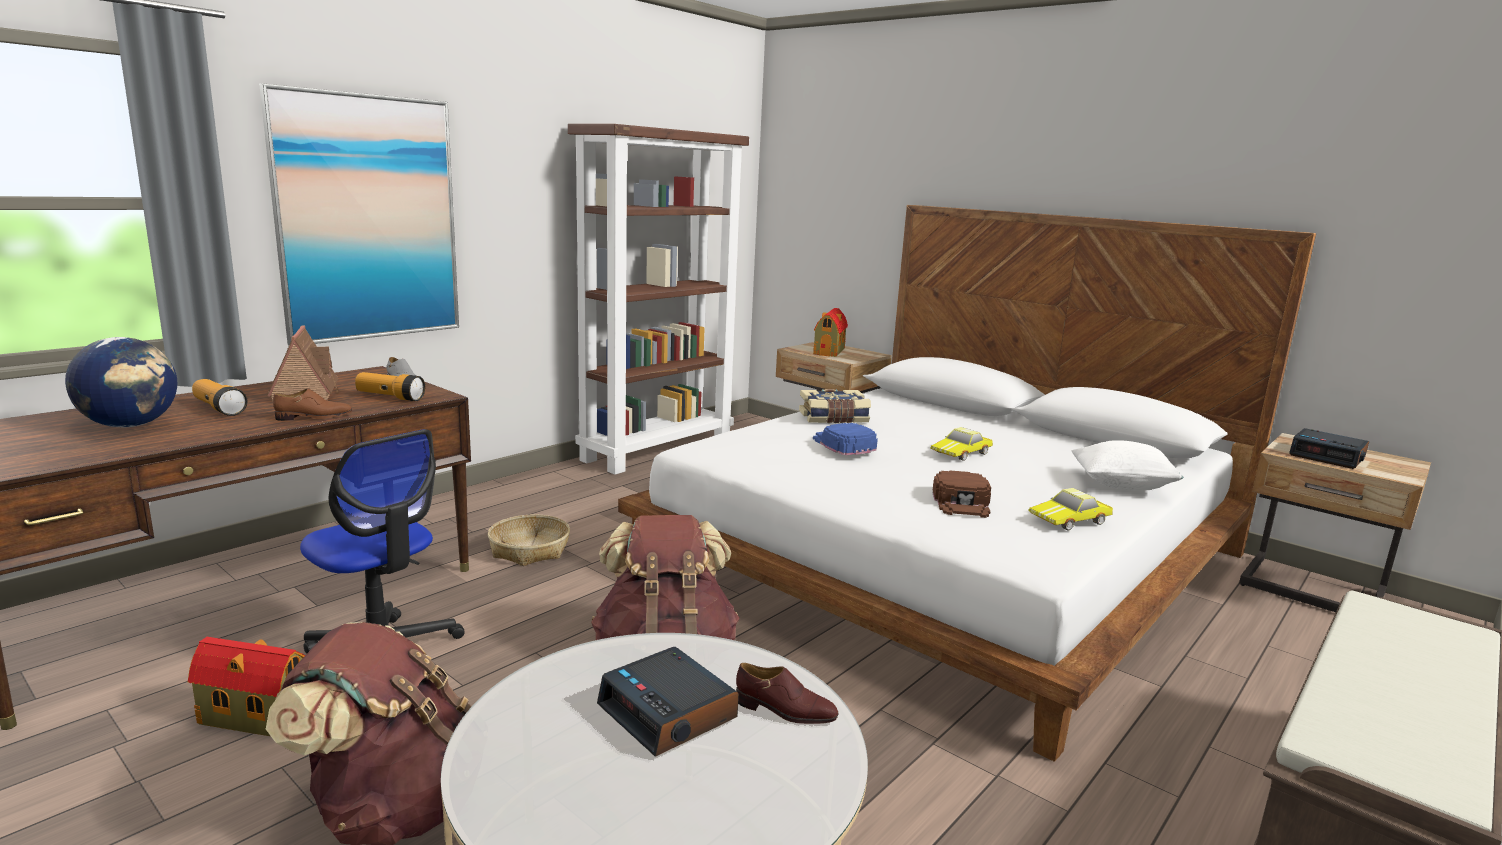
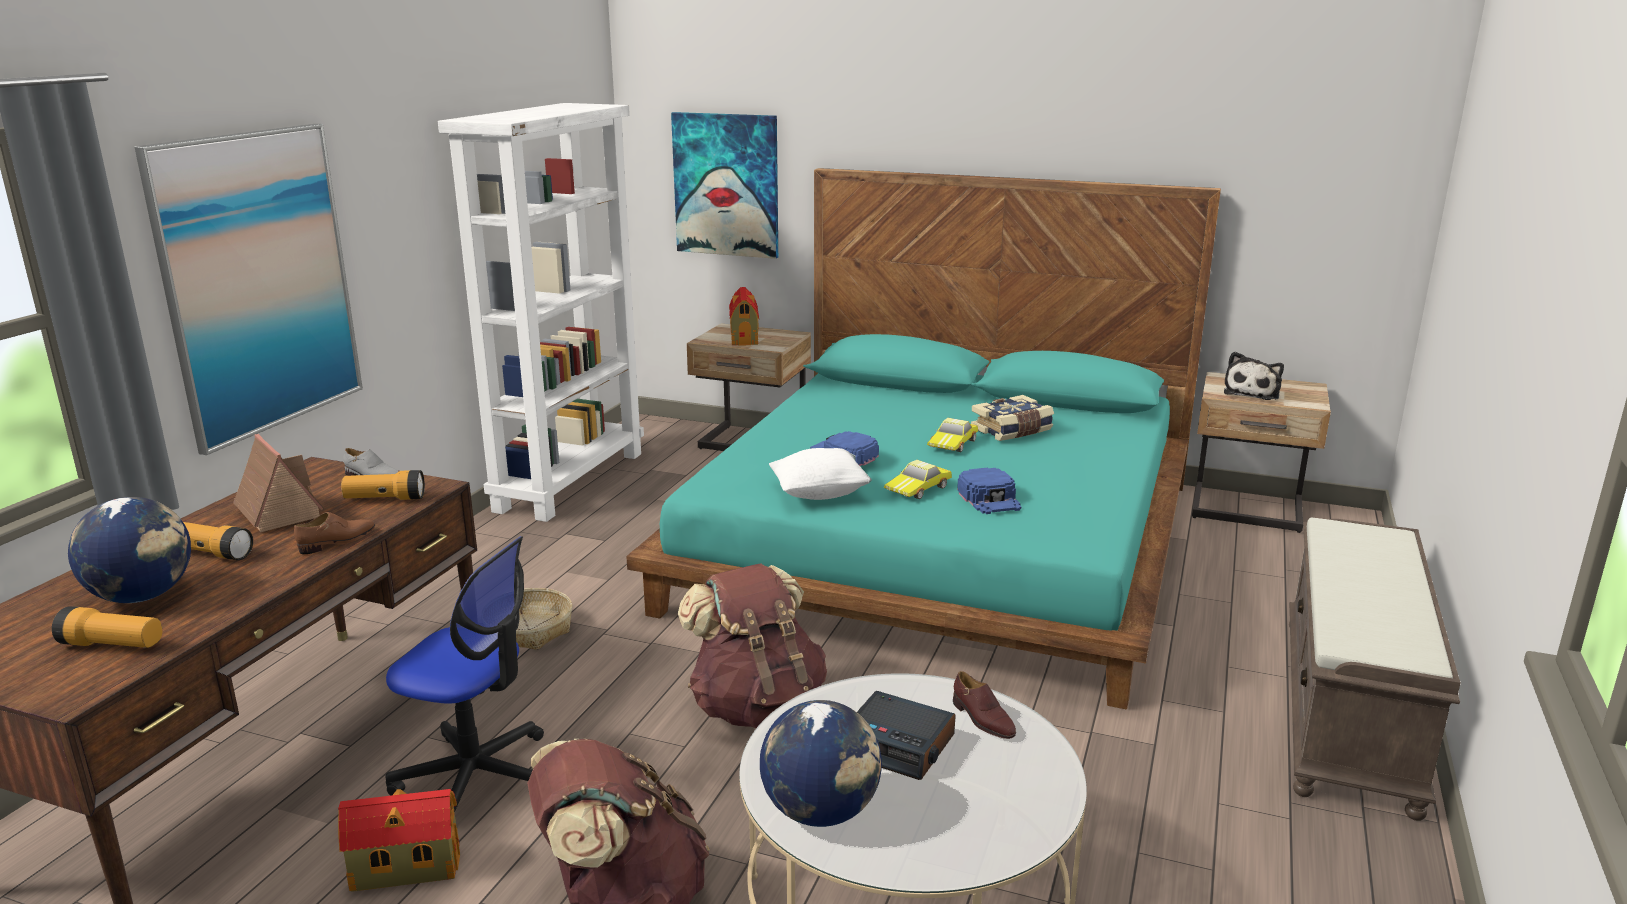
camera: 20 degrees left, 5 degrees up
brown bookcase [568,124,749,475] -> white bookcase [438,103,644,522]
white bed [618,205,1316,762] -> turquoise bed [626,168,1221,709]
brown shoe [736,663,839,724] -> brown shoe turned 60 degrees clockwise [953,671,1016,739]
book [799,389,871,423] -> book moved to [971,395,1054,441]
brown cap [933,470,991,518] -> blue cap [957,467,1021,514]
toy car [1028,488,1113,530] -> toy car moved to [884,460,952,499]
white pillow [1072,440,1184,491] -> white pillow moved to [769,448,872,500]
alarm clock [1289,428,1369,469] -> plush toy [1224,352,1284,400]
none -> flashlight [52,606,162,648]
none -> picture [671,112,778,259]
none -> globe [760,700,882,827]

